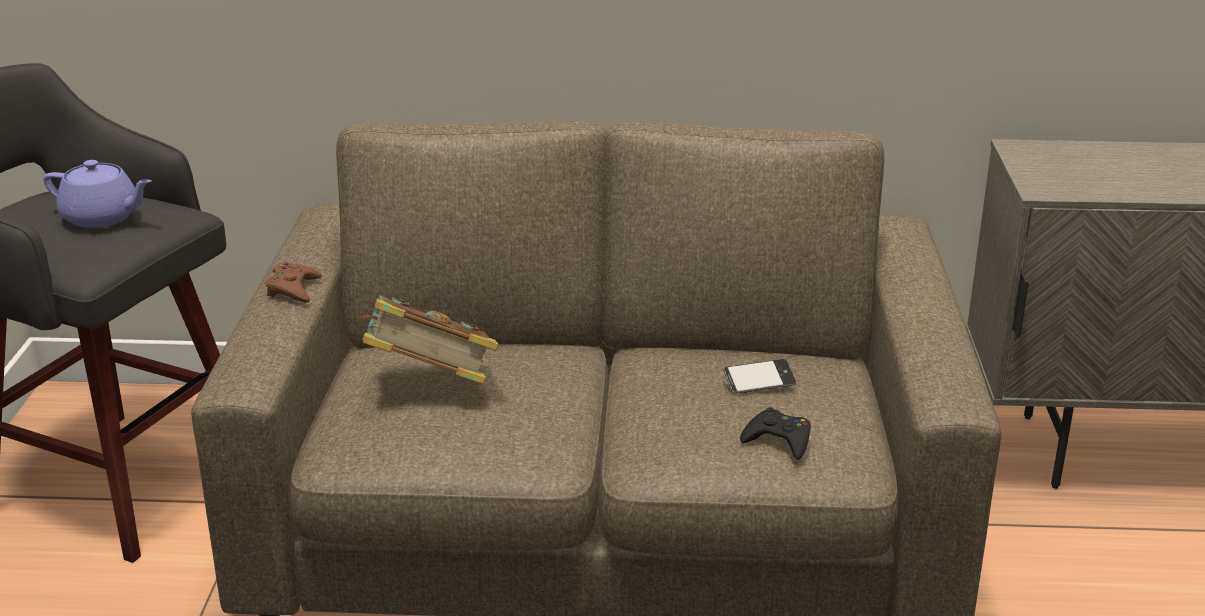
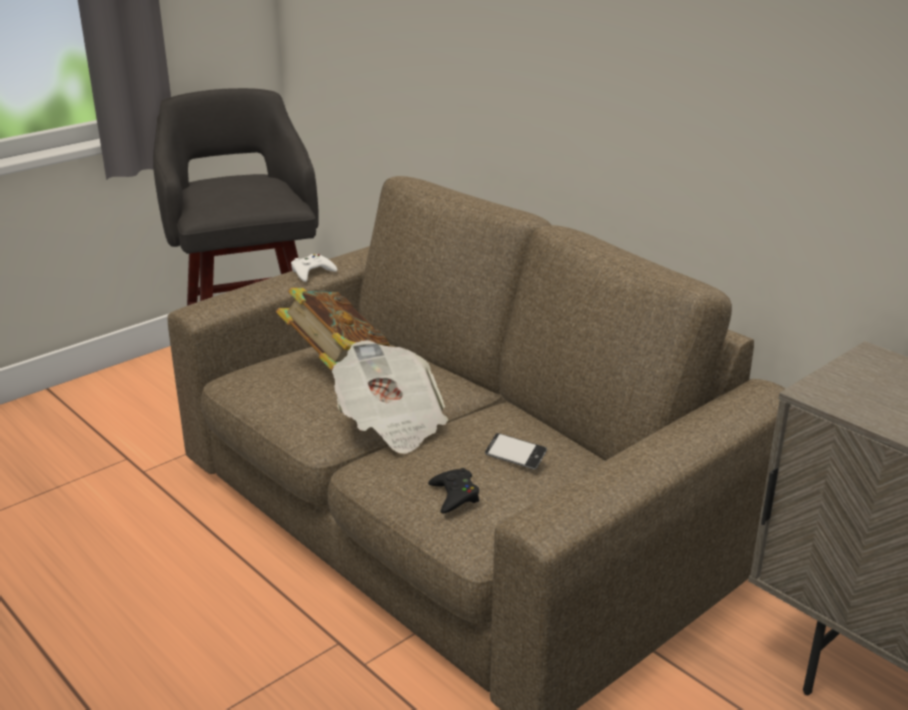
camera: 45 degrees right, 0 degrees up
purple teapot [43,160,152,228] -> none
brown game controller [266,263,322,302] -> white game controller [291,254,337,282]
none -> newspaper [332,340,448,454]

